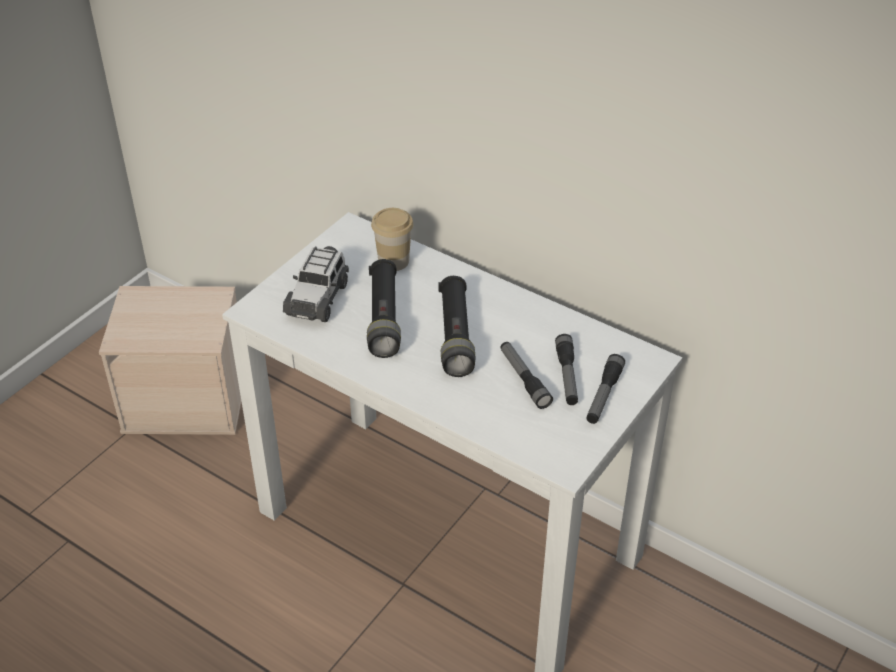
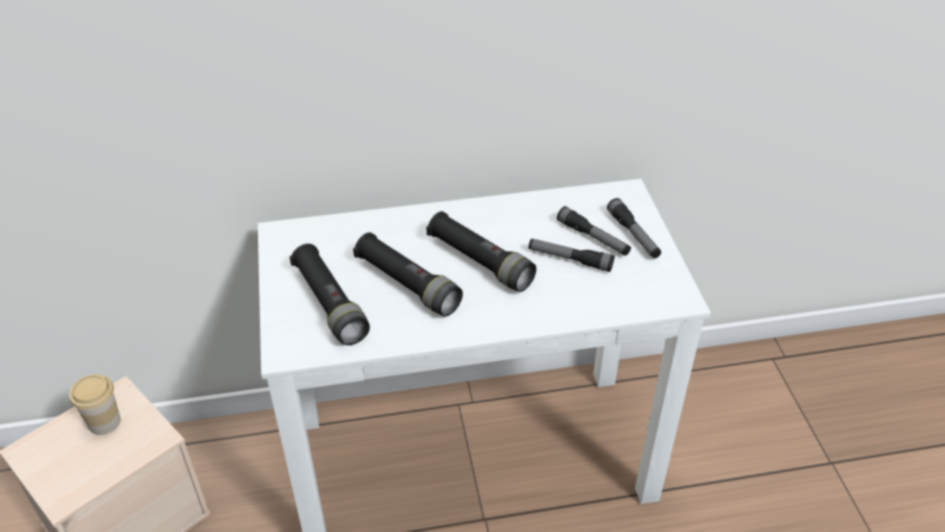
camera: 45 degrees left, 0 degrees up
toy car [283,246,349,322] -> black flashlight [289,244,370,345]
cup [371,208,413,271] -> cup moved to [69,374,121,435]

